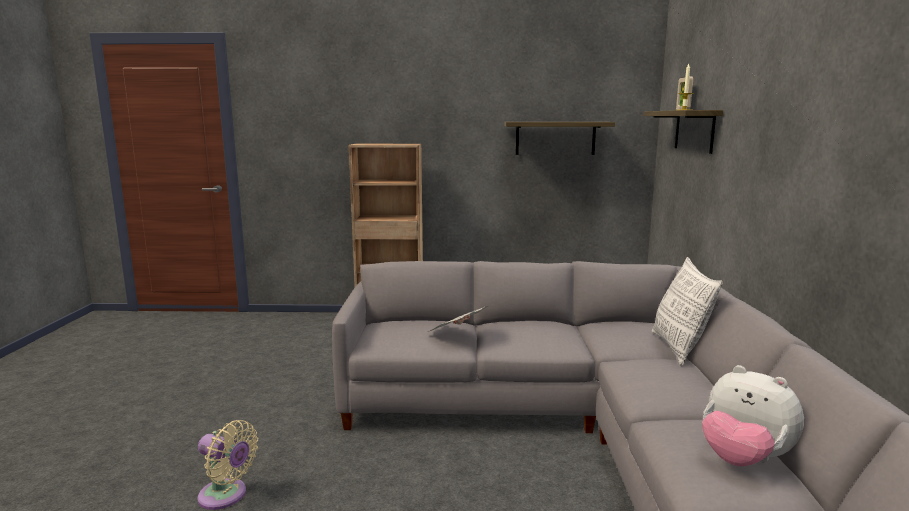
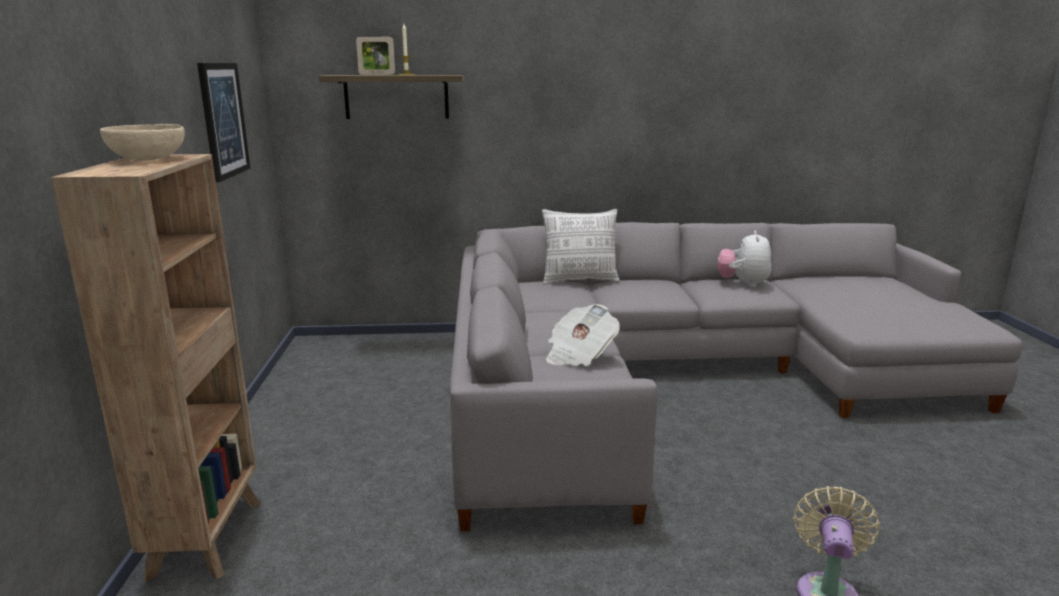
camera: 95 degrees left, 5 degrees up
shelf [504,122,615,155] -> picture [197,63,250,182]
plush toy [702,365,804,466] -> plush toy turned 150 degrees clockwise [717,231,772,288]
none -> beige bowl [100,124,185,161]

